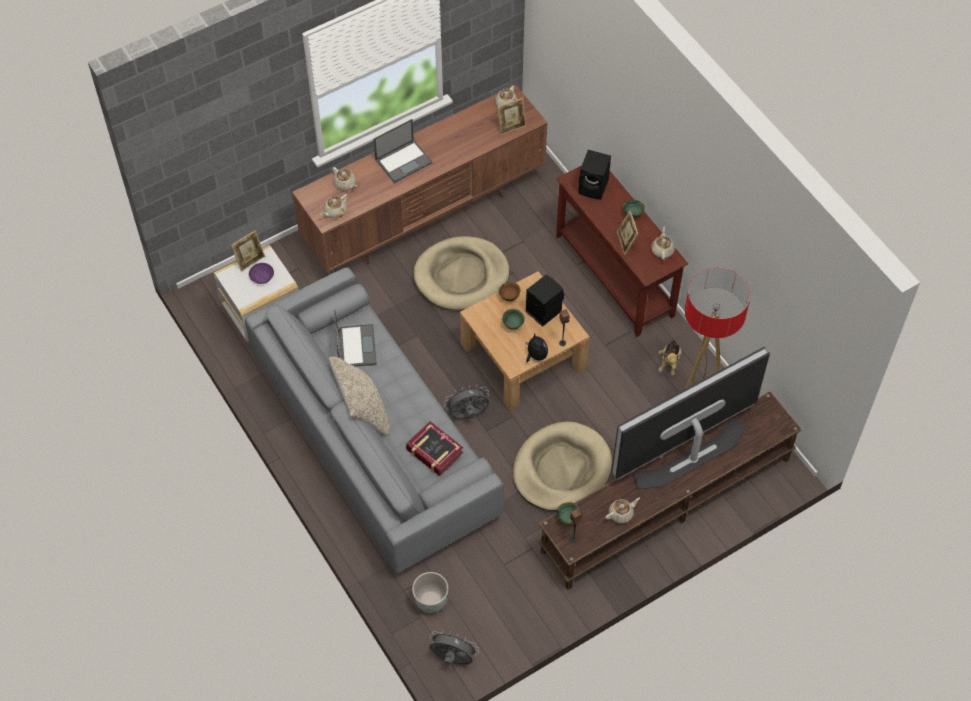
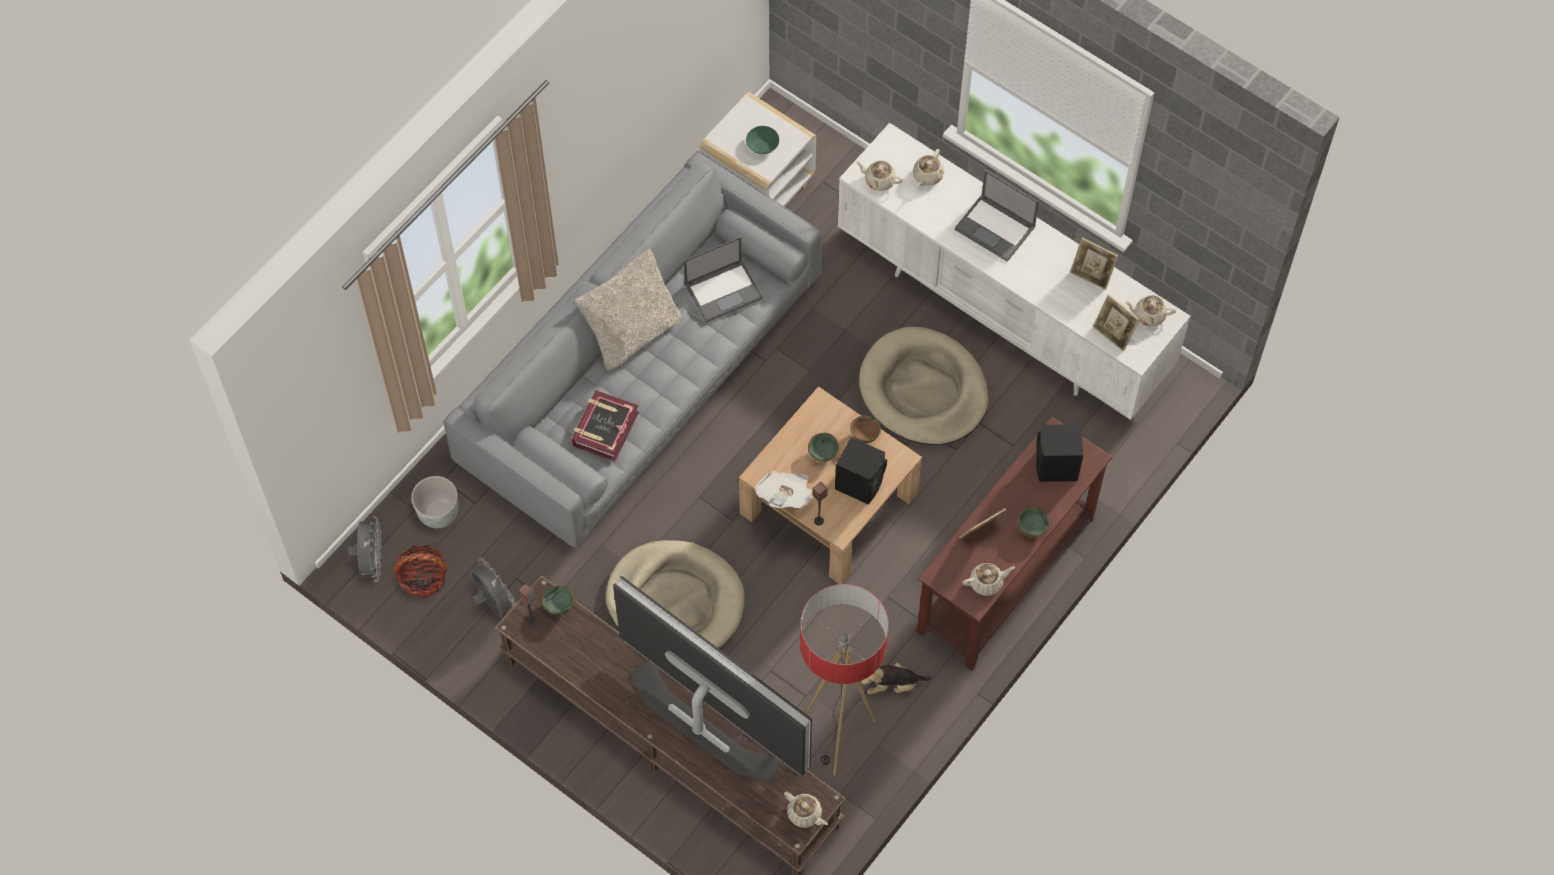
camera: 70 degrees right, 5 degrees up
picture frame [231,230,265,272] -> picture frame moved to [1070,238,1118,290]
purple bowl [249,263,274,284] -> green bowl [746,126,779,154]
brown cabinet [292,85,548,272] -> white cabinet [838,123,1191,420]
grey fan [444,384,489,419] -> grey fan moved to [470,558,516,618]
plush toy [525,334,548,362] -> newspaper [755,471,812,508]
beige teapot [605,497,640,524] -> beige teapot moved to [784,791,828,828]
none -> basket [393,545,448,599]

